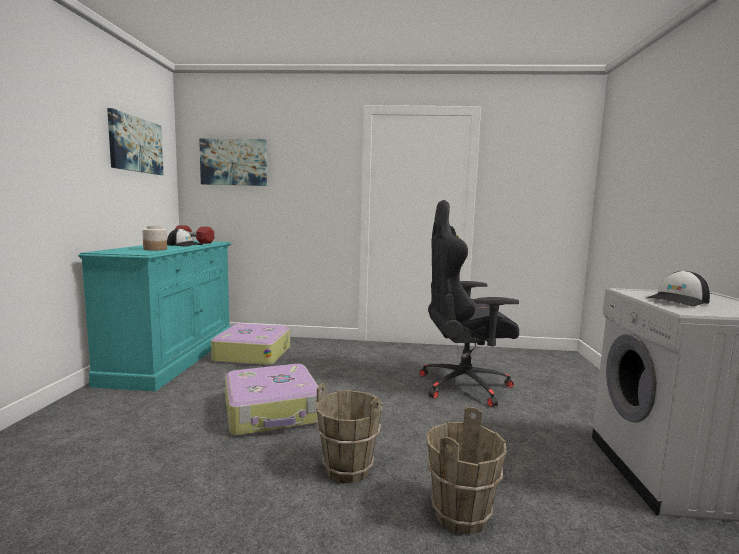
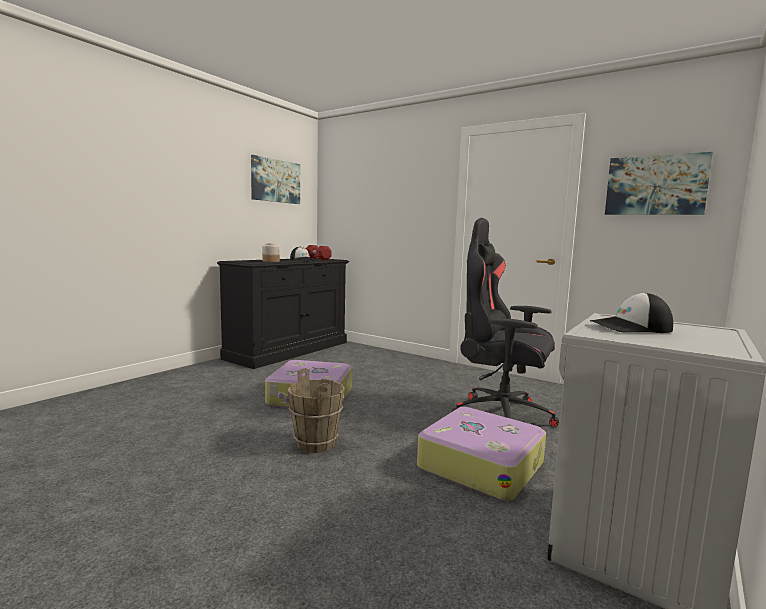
camera: 30 degrees right, 0 degrees up
turquoise cabinet [78,241,232,391] -> black cabinet [217,258,349,369]
picture [199,138,267,186] -> picture moved to [605,152,713,215]
suitcase [211,323,290,366] -> suitcase moved to [417,407,546,501]
brown bucket [427,407,506,535] -> none

